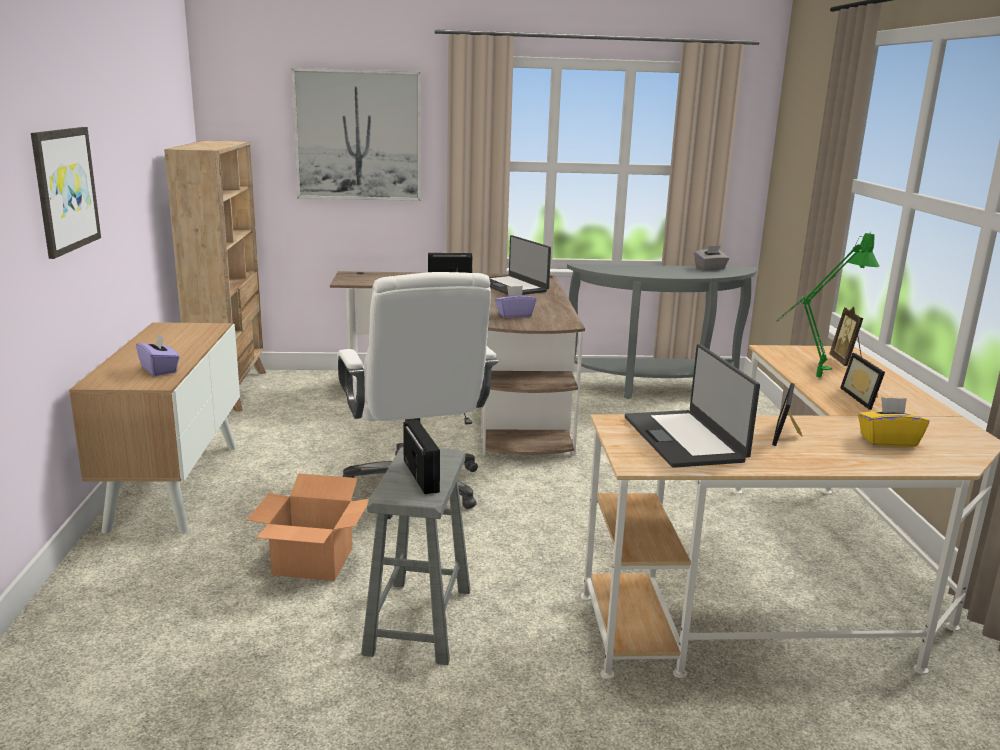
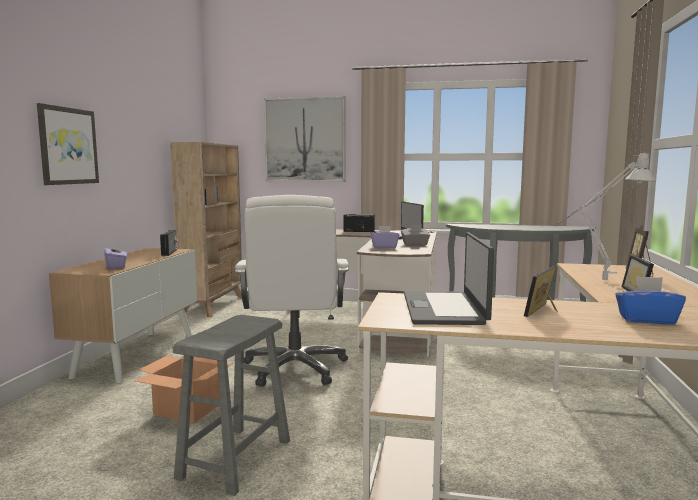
camera: 15 degrees right, 10 degrees down
radio [403,420,440,494] -> radio moved to [160,230,178,256]
grey tissue box [694,246,729,270] -> grey tissue box moved to [401,224,430,246]
green table lamp [776,233,880,378] -> grey table lamp [556,152,655,280]
yellow tissue box [858,397,929,447] -> blue tissue box [615,276,686,324]

